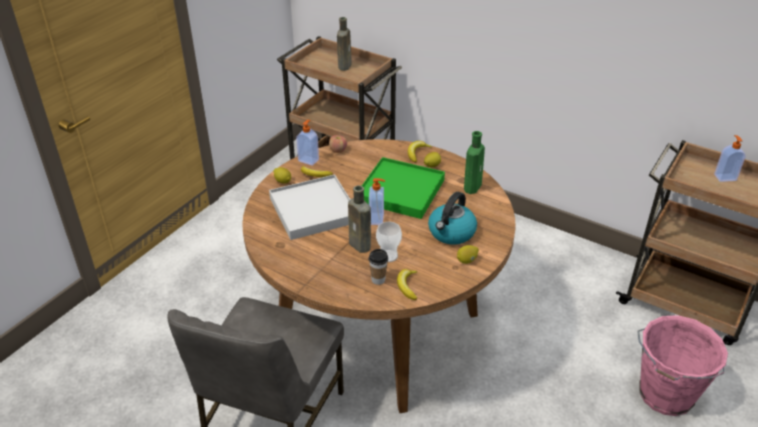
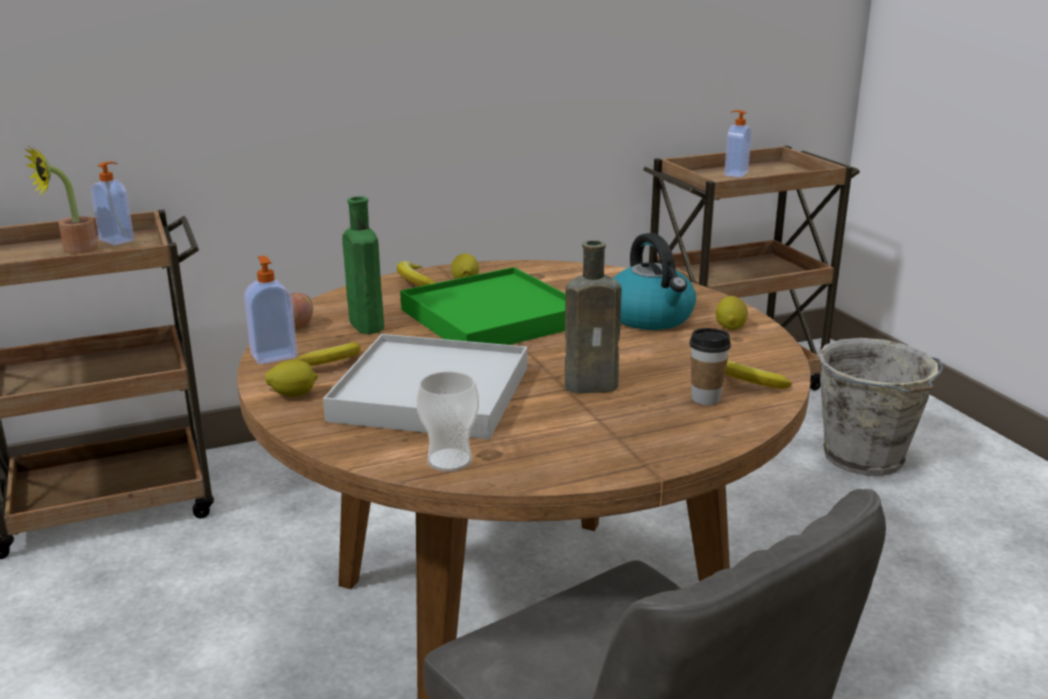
camera: 55 degrees left, 15 degrees down
brown bottle [337,17,352,71] -> potted plant [25,145,98,254]
soap dispenser [369,178,385,225] -> soap dispenser moved to [91,162,134,245]
cup [376,222,402,262] -> cup moved to [416,371,479,472]
green bottle [464,131,485,194] -> green bottle moved to [342,196,384,334]
pink bucket [638,315,728,416] -> grey bucket [818,338,943,476]

